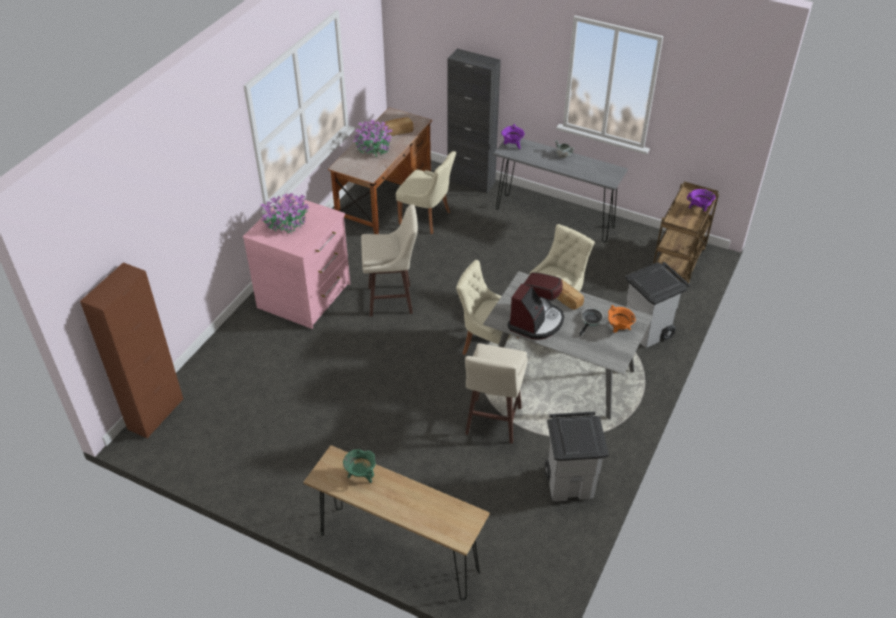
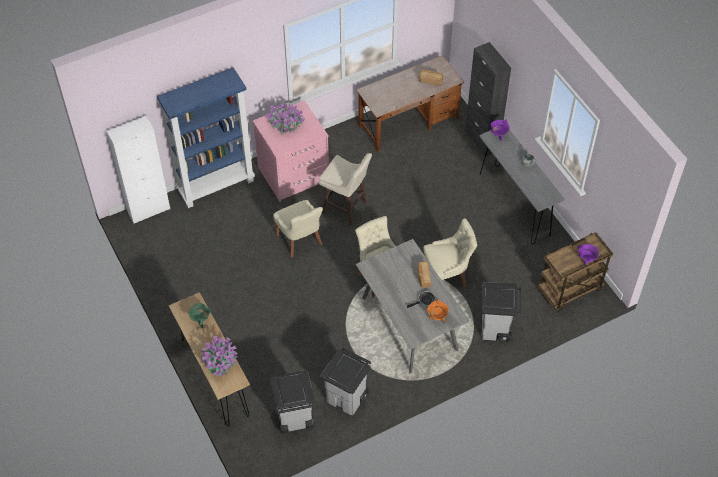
camera: 35 degrees right, 10 degrees up
brown cabinet [80,262,184,439] -> white cabinet [107,116,170,224]
potted plant [353,119,392,157] -> potted plant moved to [200,336,238,376]
beige chair [396,151,456,234] -> beige chair moved to [273,200,323,258]
beige stool [465,343,528,444] -> none
coffee machine [507,272,564,340] -> none
none -> blue bookcase [157,67,255,208]
none -> grey trash can [270,371,315,434]

